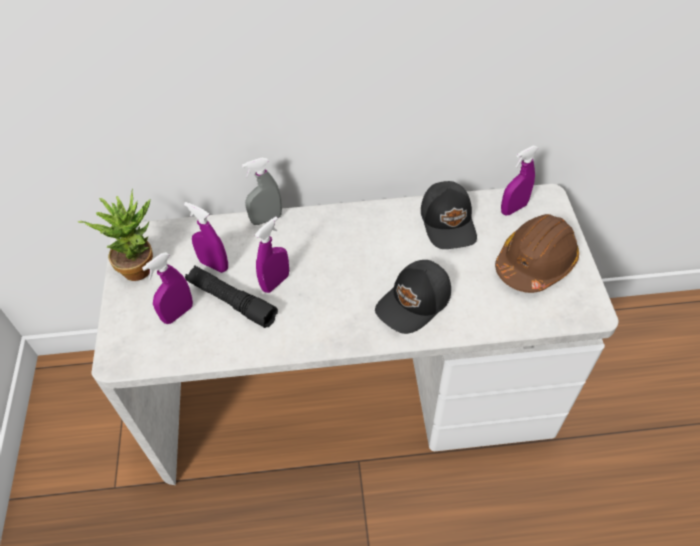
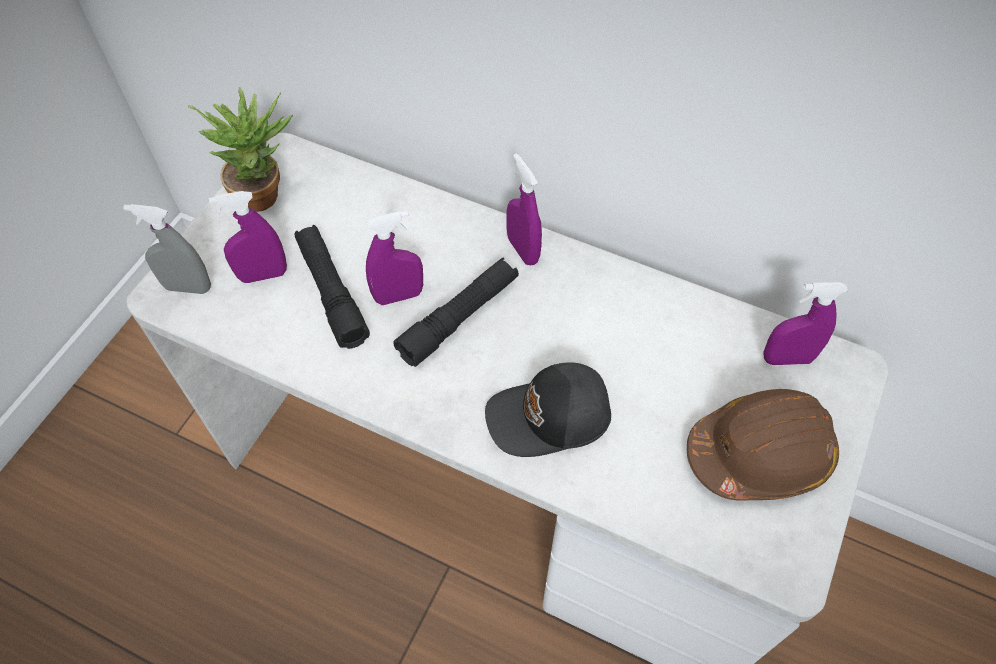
camera: 30 degrees right, 5 degrees up
purple spray bottle [184,202,228,273] -> purple spray bottle moved to [506,153,542,265]
grey spray bottle [242,158,282,225] -> grey spray bottle moved to [123,204,211,294]
black cap [421,181,477,249] -> none
none -> black flashlight [393,257,519,367]

